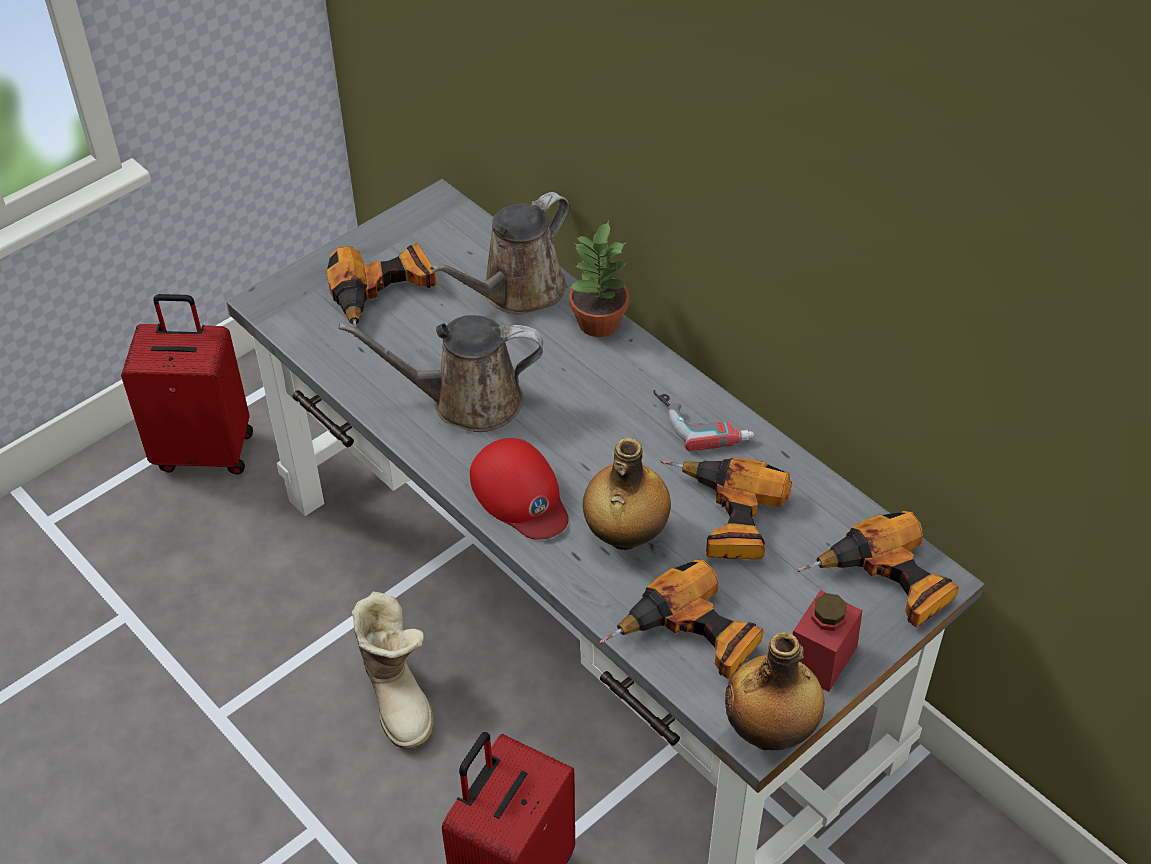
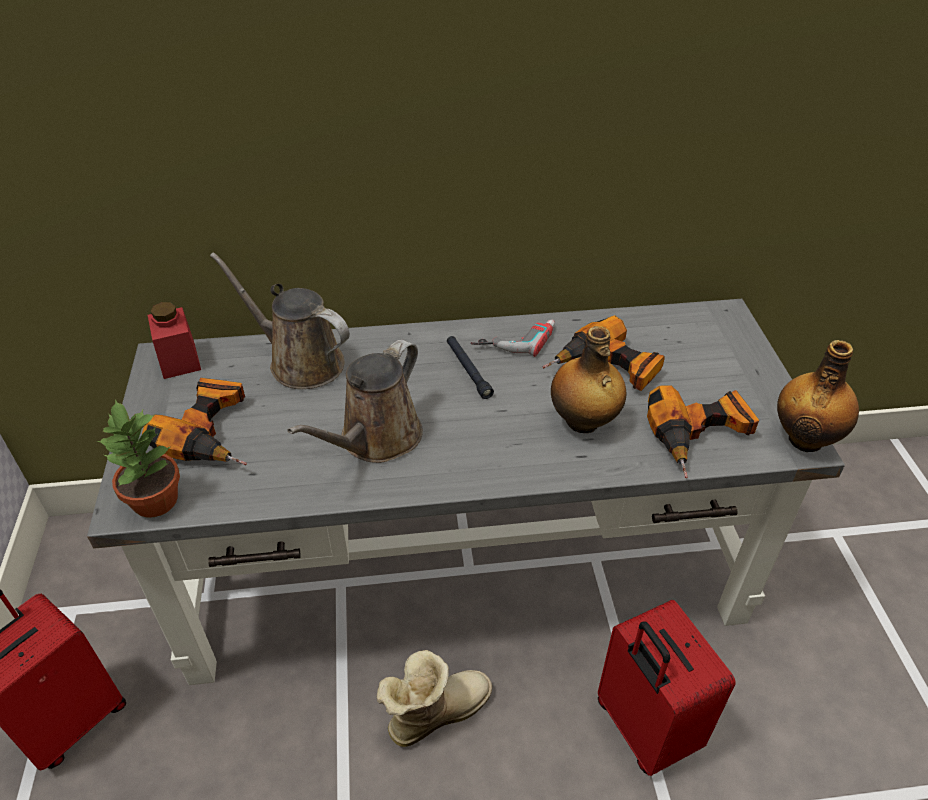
camera: 55 degrees left, 5 degrees down
boot [352,591,433,749] -> boot turned 45 degrees counterclockwise [377,650,492,747]
brown watering can [430,192,569,315] -> brown watering can turned 135 degrees clockwise [210,252,350,389]
red cap [470,438,569,540] -> none
potted plant [568,221,629,337] -> potted plant moved to [97,399,180,517]
red jar [792,590,862,692] -> red jar moved to [148,302,201,379]
power drill [797,511,959,627] -> none
none -> black flashlight [447,336,494,399]

